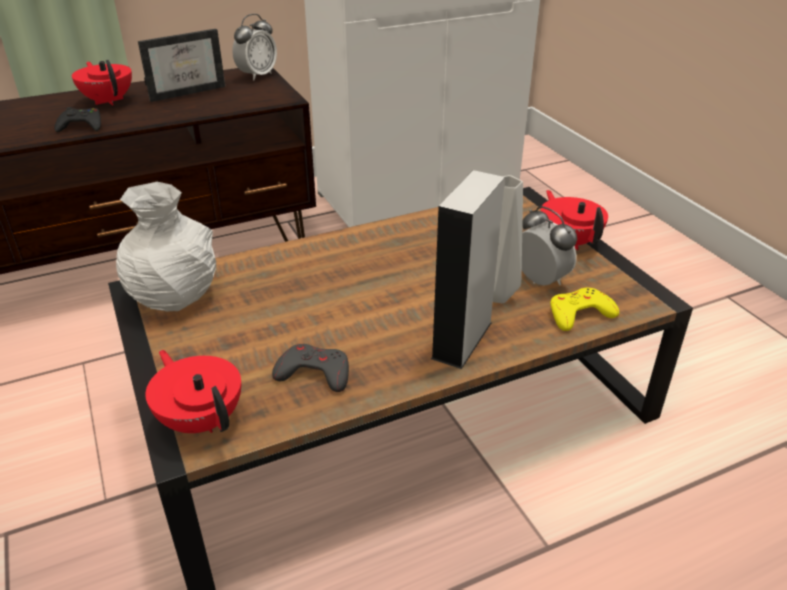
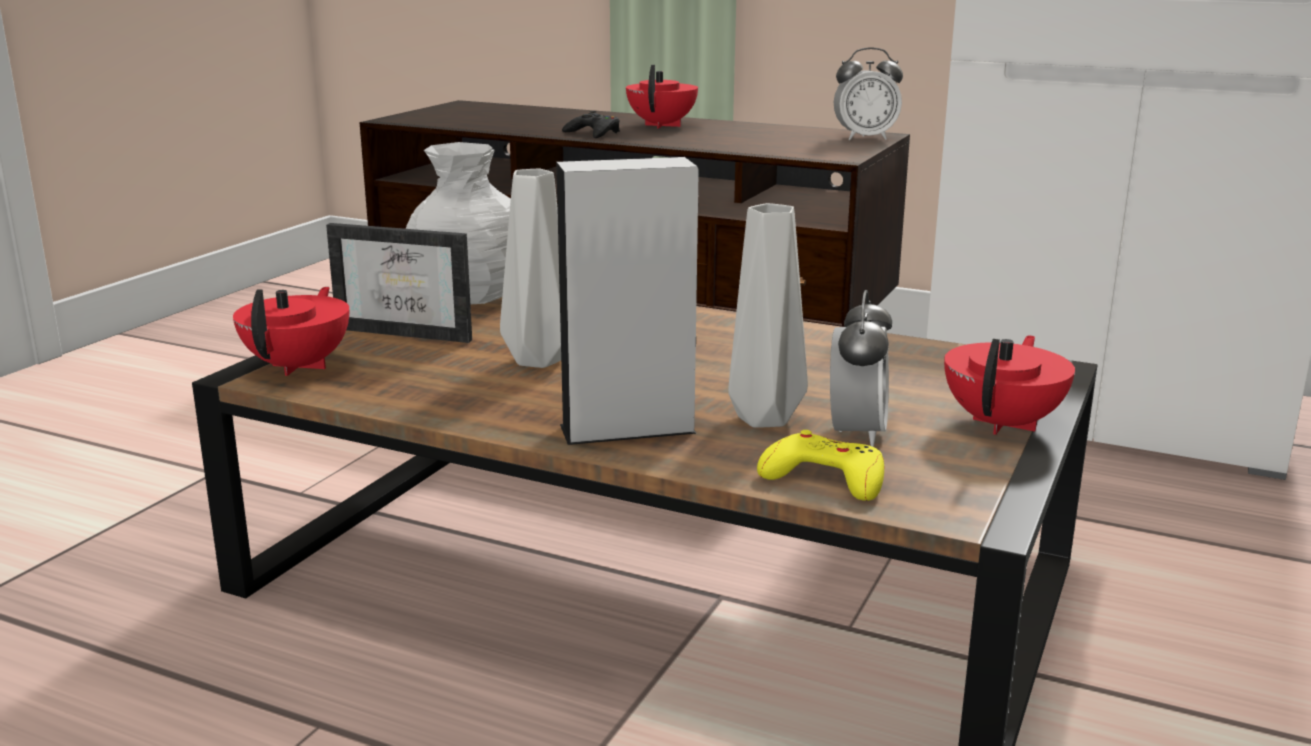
camera: 50 degrees right, 15 degrees down
picture frame [138,29,225,102] -> picture frame moved to [326,223,472,343]
grey game controller [272,344,349,392] -> none
none -> grey vase [500,169,561,368]

